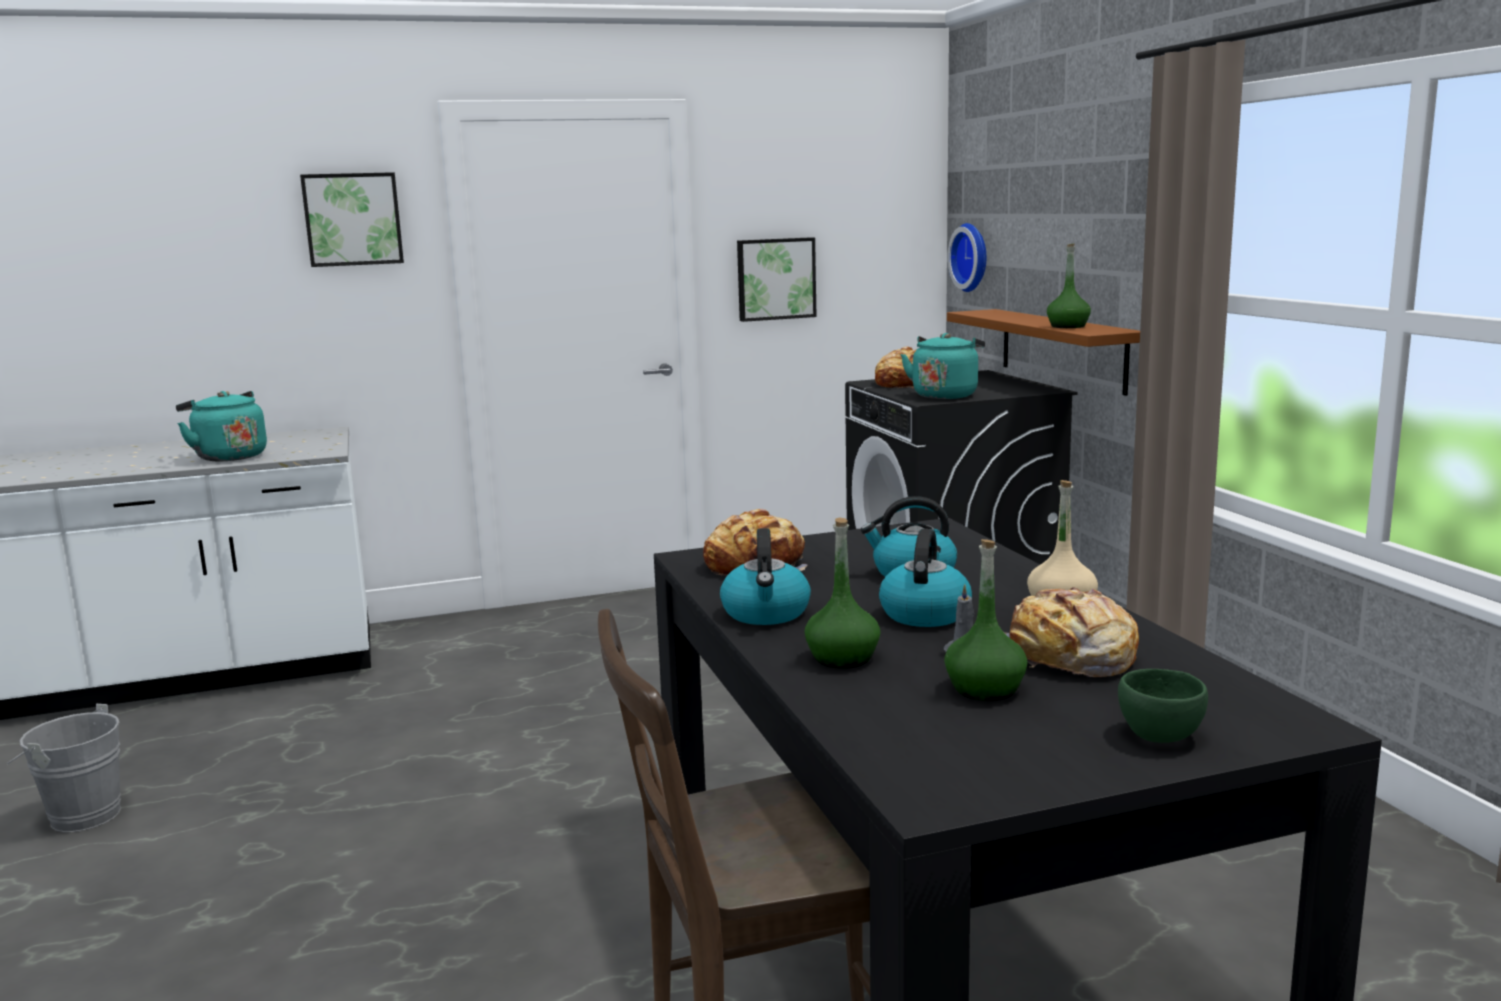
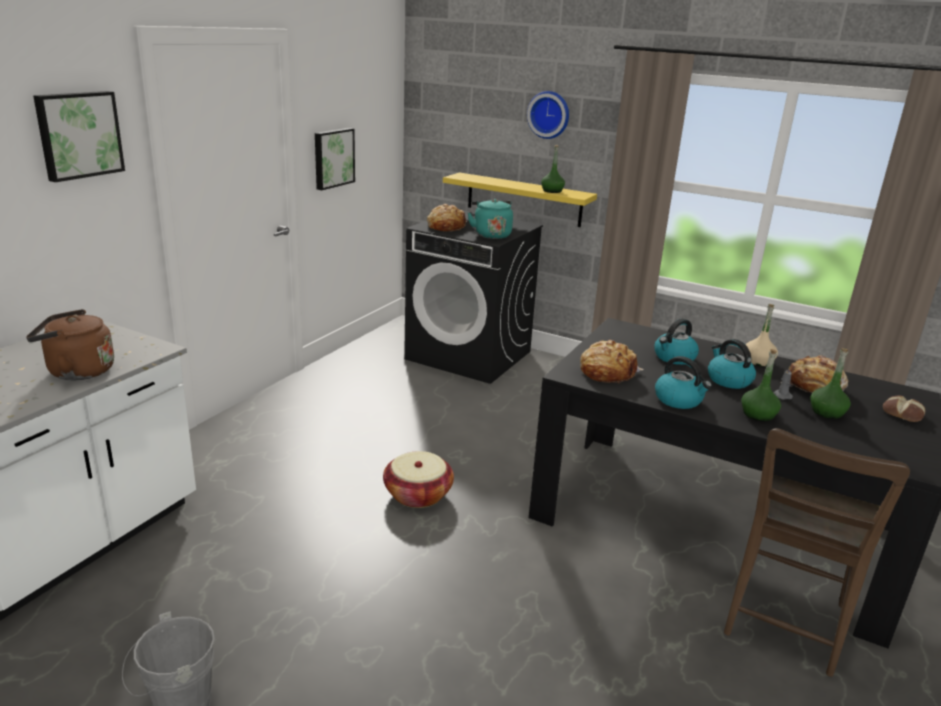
camera: 45 degrees left, 10 degrees up
turquoise kettle [176,391,267,462] -> brown kettle [26,309,114,380]
wall clock [947,223,986,292] -> wall clock moved to [527,91,569,139]
brown shelf [947,309,1140,396] -> yellow shelf [443,172,597,227]
green bowl [1118,669,1208,743] -> bread [883,396,925,422]
none -> basket [383,451,454,508]

